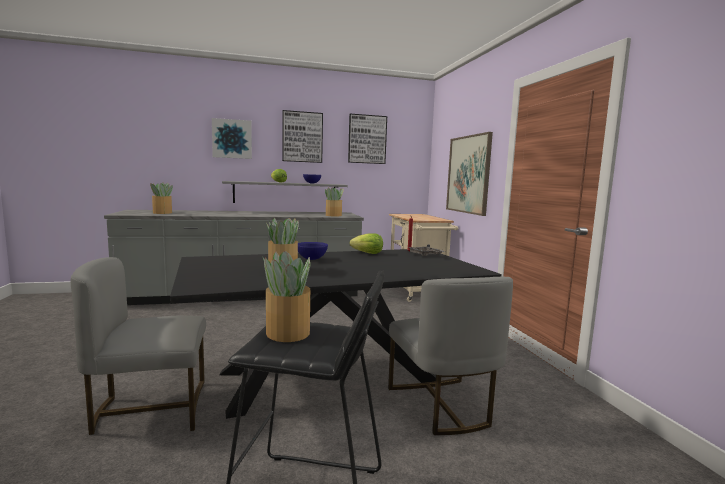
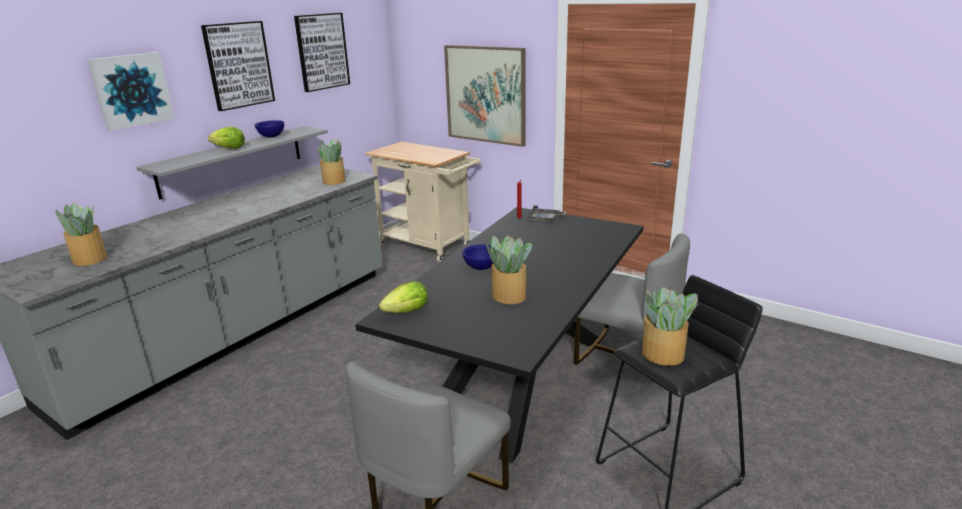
camera: 40 degrees left, 15 degrees up
lettuce [350,233,383,254] -> lettuce moved to [379,281,428,313]

